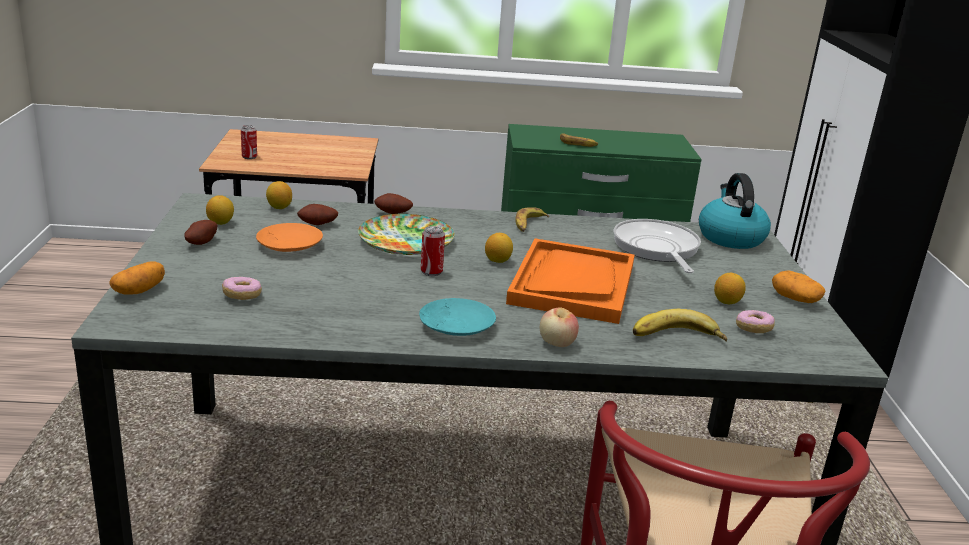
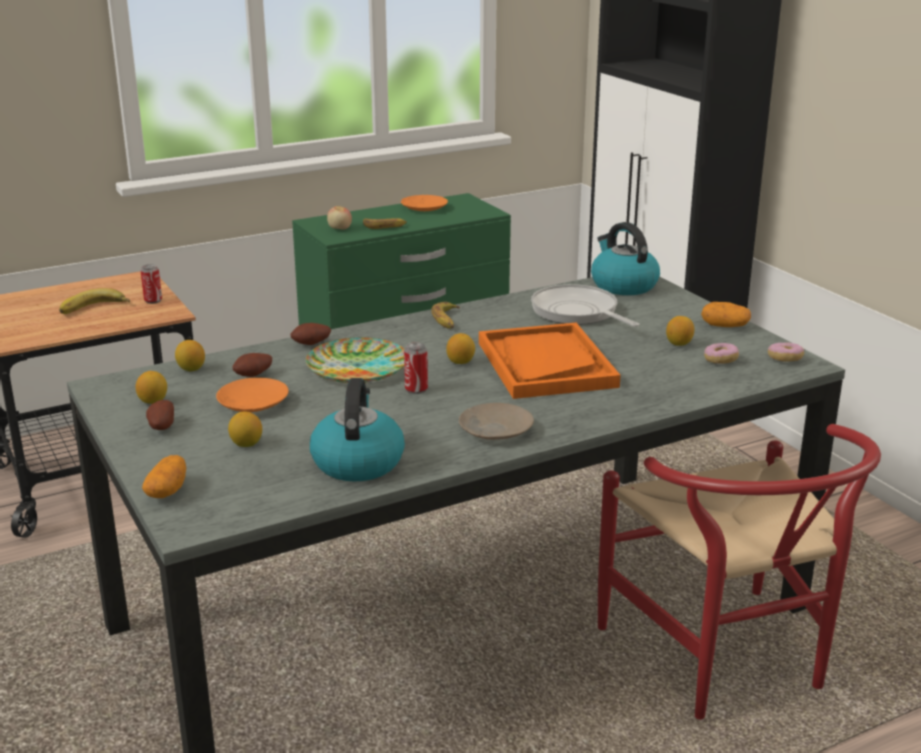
camera: 25 degrees left, 0 degrees up
donut [222,277,262,300] -> donut moved to [768,342,804,362]
can [241,125,257,159] -> can moved to [140,264,162,304]
turquoise plate [419,298,496,336] -> beige plate [459,403,534,440]
apple [540,307,579,347] -> apple moved to [327,206,352,230]
banana [633,309,727,342] -> banana moved to [59,288,130,314]
none -> lemon [228,411,262,447]
none -> kettle [310,378,405,481]
none -> orange plate [401,195,448,211]

